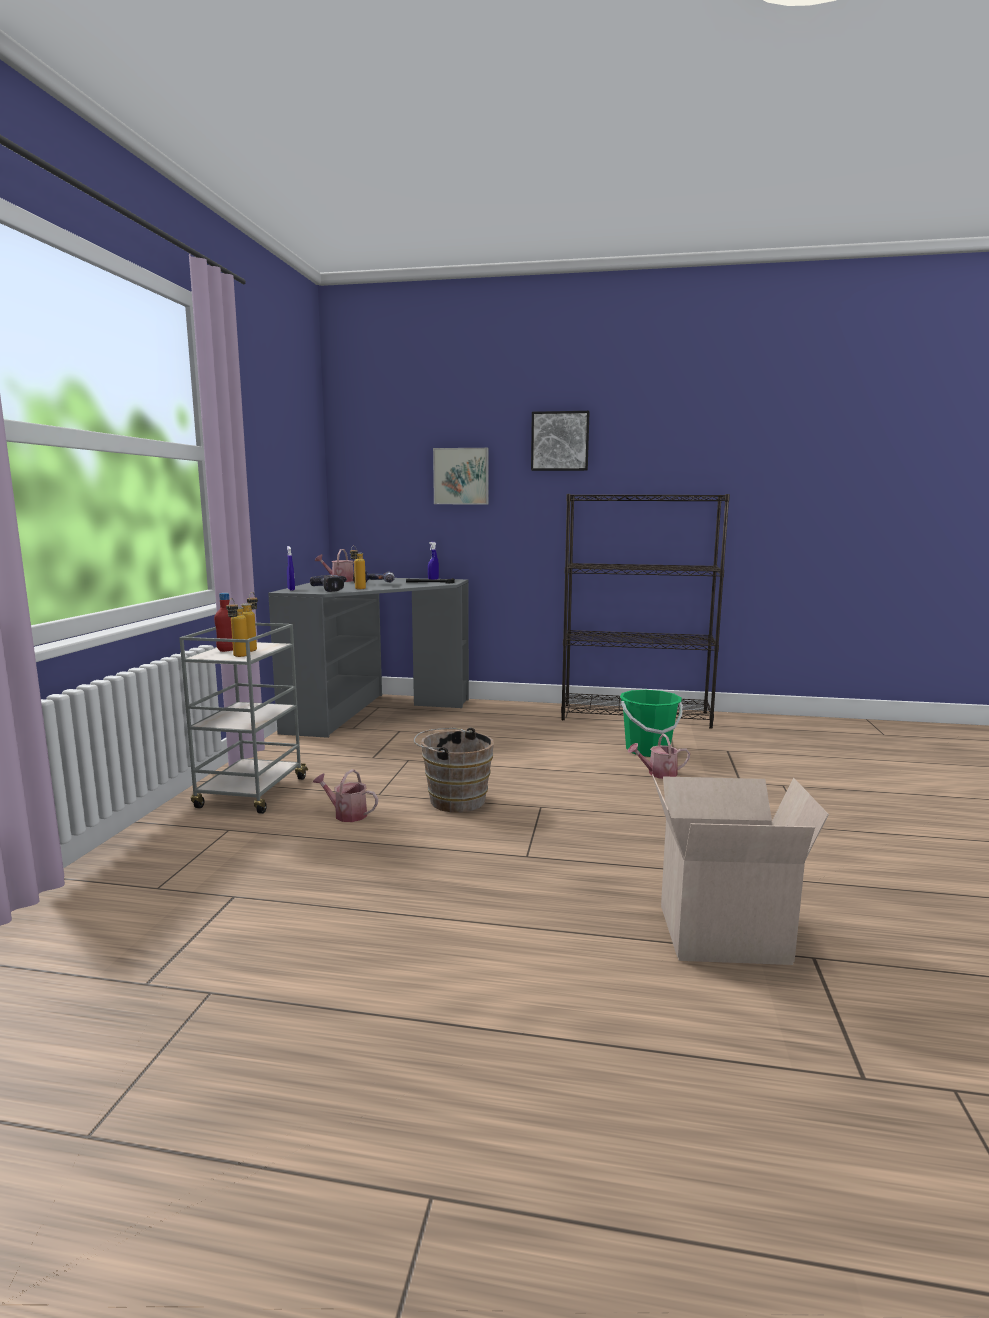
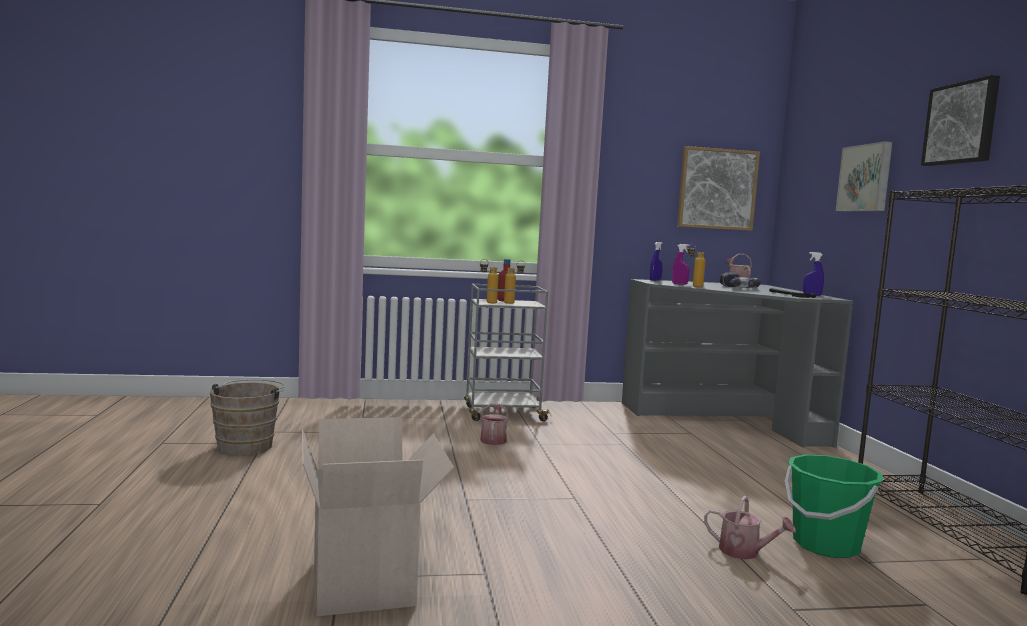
camera: 70 degrees right, 5 degrees down
power drill [310,575,347,592] -> purple spray bottle [672,244,690,285]
brown bucket [414,728,494,813] -> brown bucket moved to [210,379,285,455]
watering can [628,734,690,779] -> watering can turned 150 degrees clockwise [704,496,796,560]
none -> picture [677,146,760,231]

